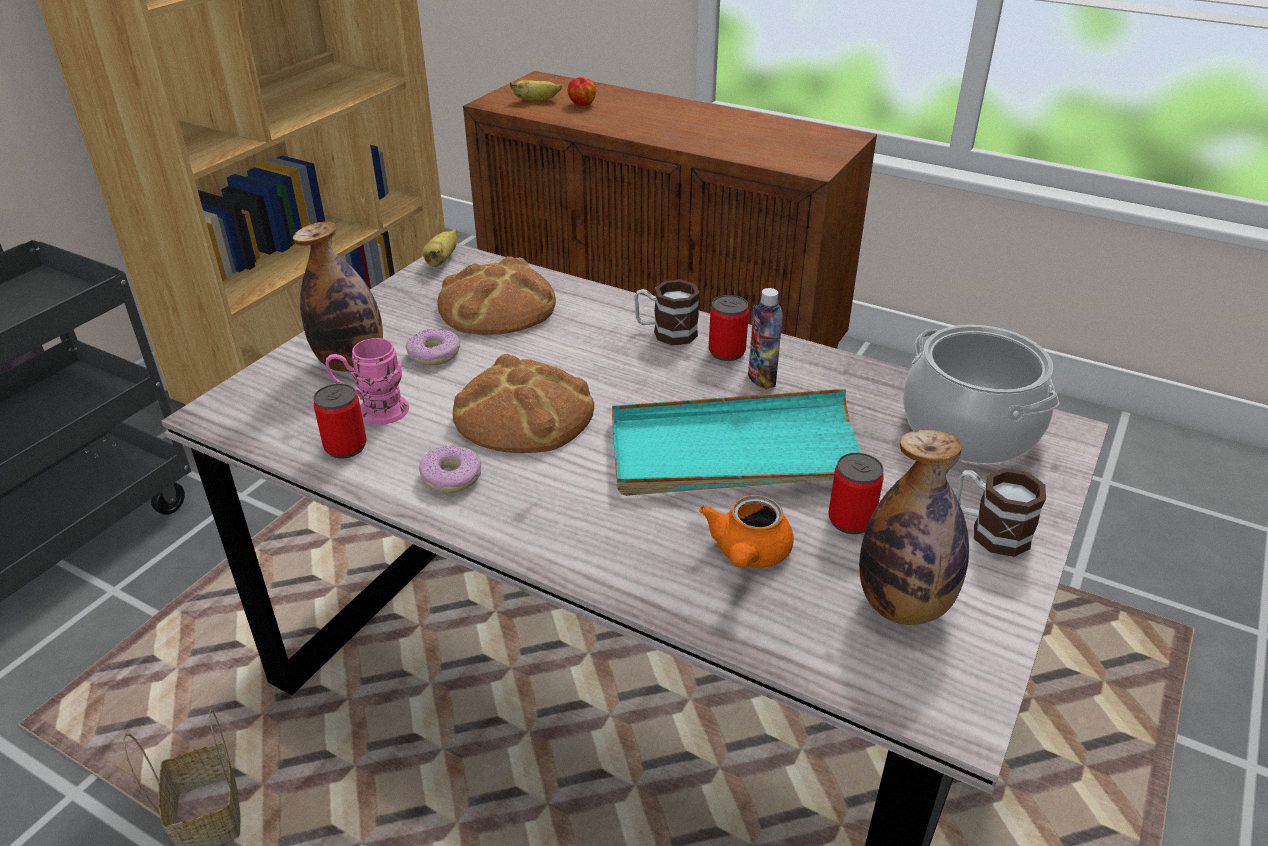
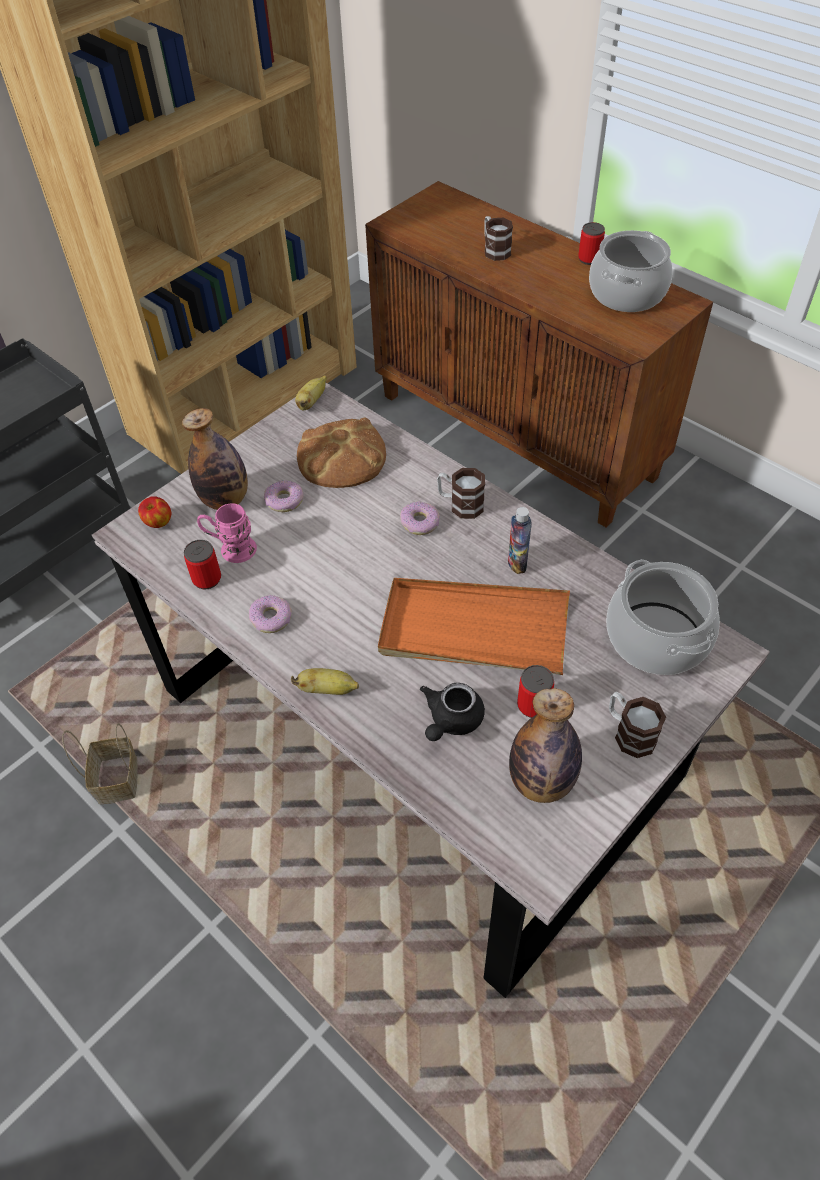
camera: 15 degrees right, 15 degrees up
bread [453,354,594,453] -> none
banana [510,80,562,100] -> banana moved to [291,668,359,695]
apple [568,77,596,106] -> apple moved to [138,496,172,528]
turquoise tray [612,389,861,496] -> orange tray [378,578,570,675]
orange teapot [699,495,794,568] -> black teapot [420,683,485,741]
can [709,295,749,361] -> can moved to [578,222,605,265]
none -> donut [400,501,440,535]
none -> mug [484,216,513,261]
none -> cooking pot [589,230,673,312]

